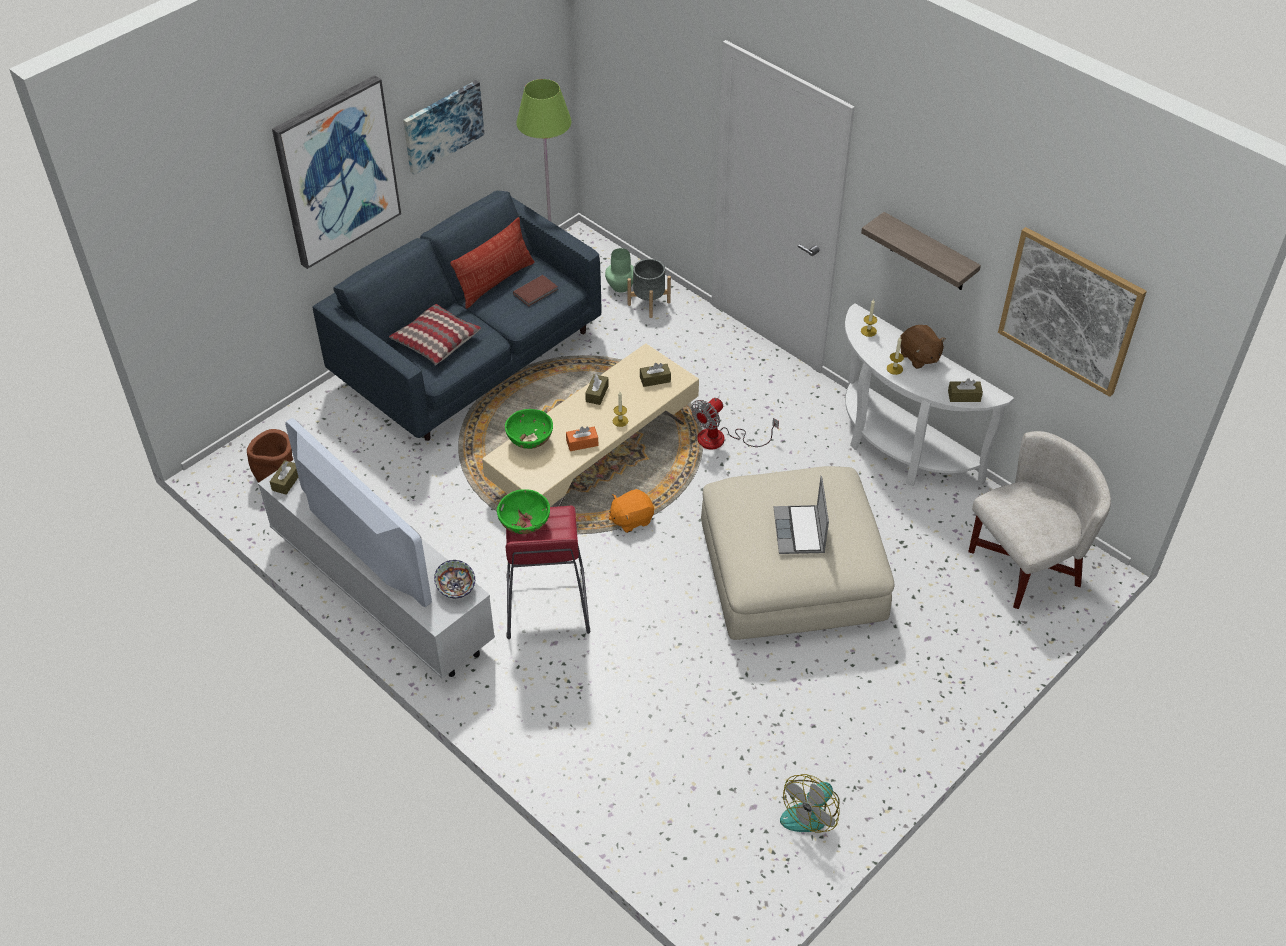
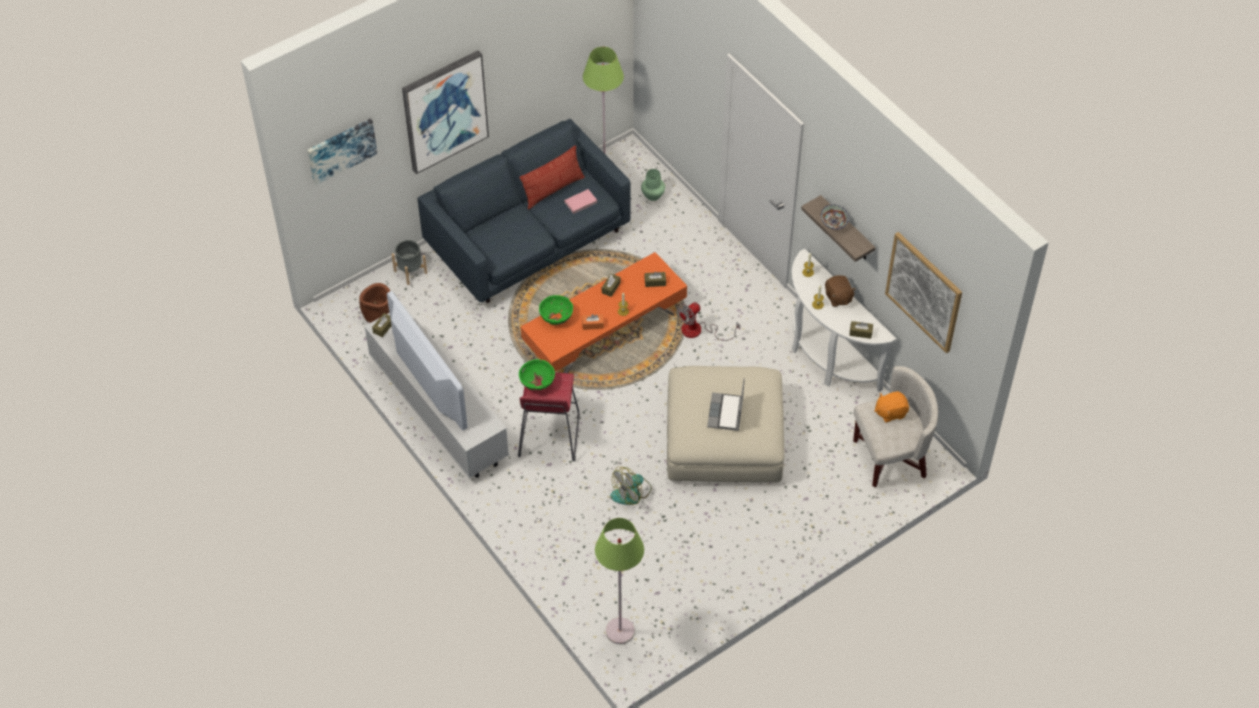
camera: 10 degrees right, 5 degrees up
pillow [389,304,481,365] -> none
picture [403,80,485,175] -> picture moved to [307,118,378,185]
bowl [434,560,475,598] -> bowl moved to [821,204,848,230]
beige coffee table [482,343,699,507] -> orange coffee table [521,252,687,373]
brown book [513,275,558,306] -> pink book [564,189,597,214]
orange plush toy [609,489,654,533] -> orange plush toy moved to [874,391,909,422]
grey planter [627,259,671,318] -> grey planter moved to [391,240,427,285]
fan [780,774,840,832] -> fan moved to [611,467,652,505]
none -> green floor lamp [595,518,644,644]

